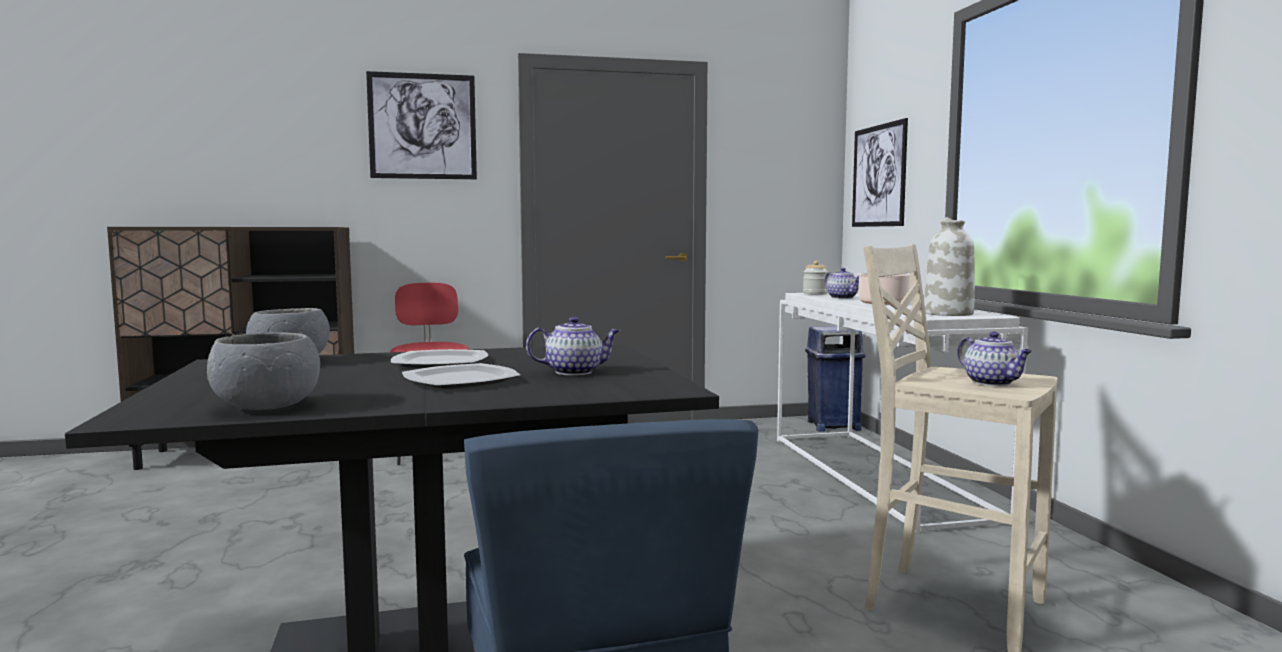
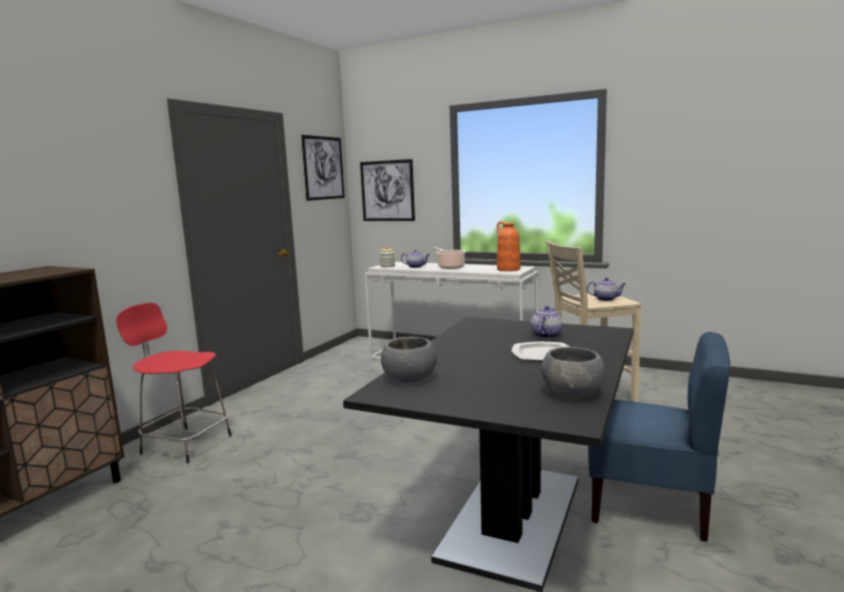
camera: 50 degrees left, 5 degrees up
picture [366,71,477,179] -> picture moved to [301,135,345,201]
plate [391,349,488,368] -> none
blue trash can [805,326,865,432] -> none
white vase [924,217,975,316] -> orange vase [497,221,521,271]

